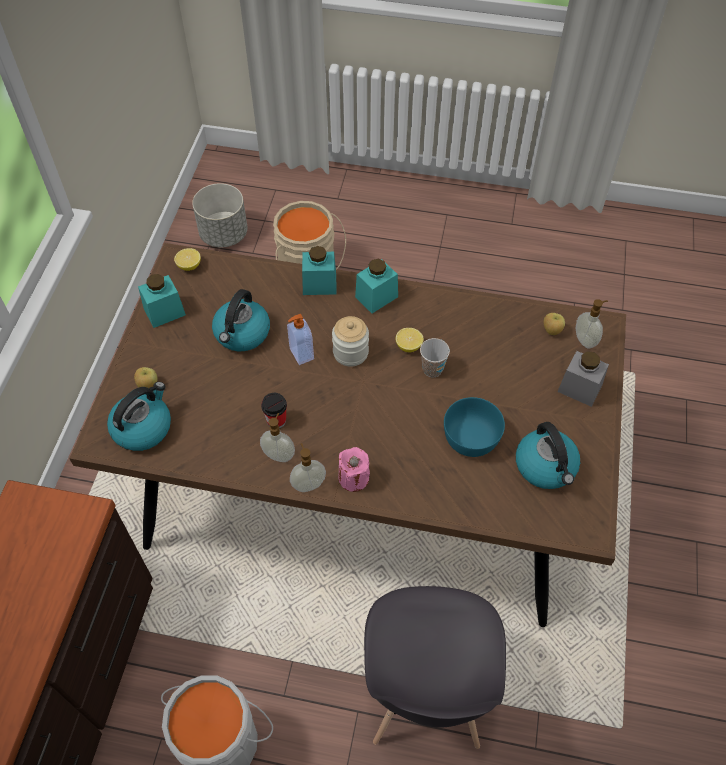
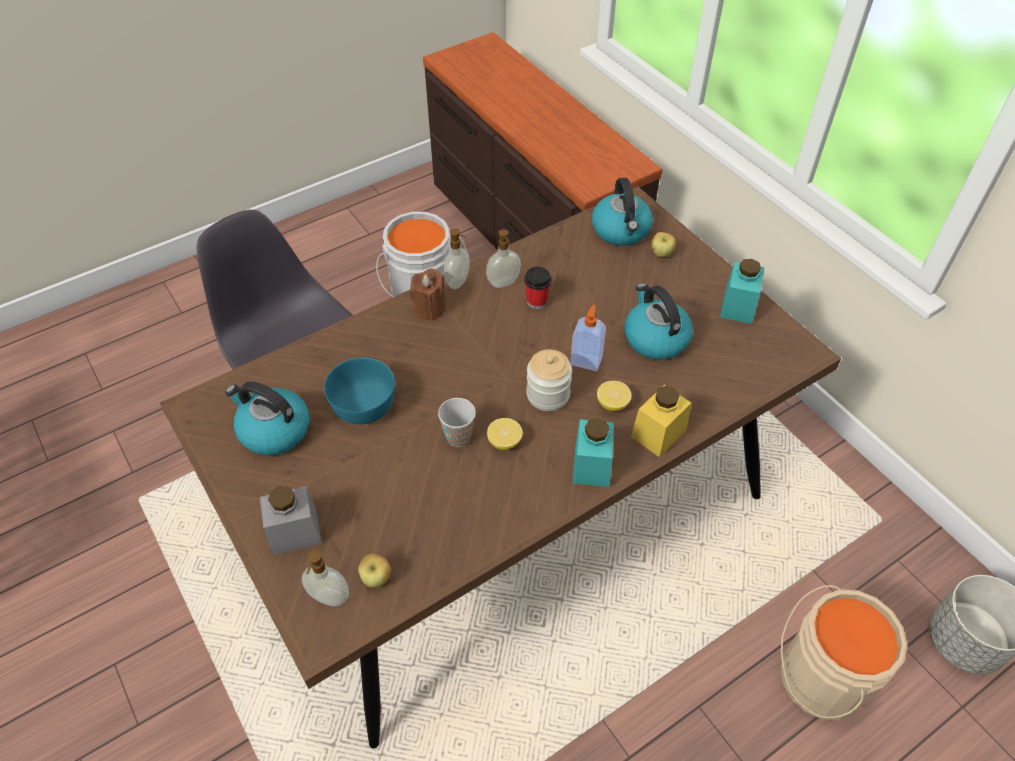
camera: 135 degrees right, 5 degrees down
lemon [174,248,201,271] -> lemon moved to [597,381,631,411]
turquoise jar [302,246,337,295] -> yellow jar [631,385,692,457]
pink candle [338,447,370,492] -> brown candle [410,268,446,321]

